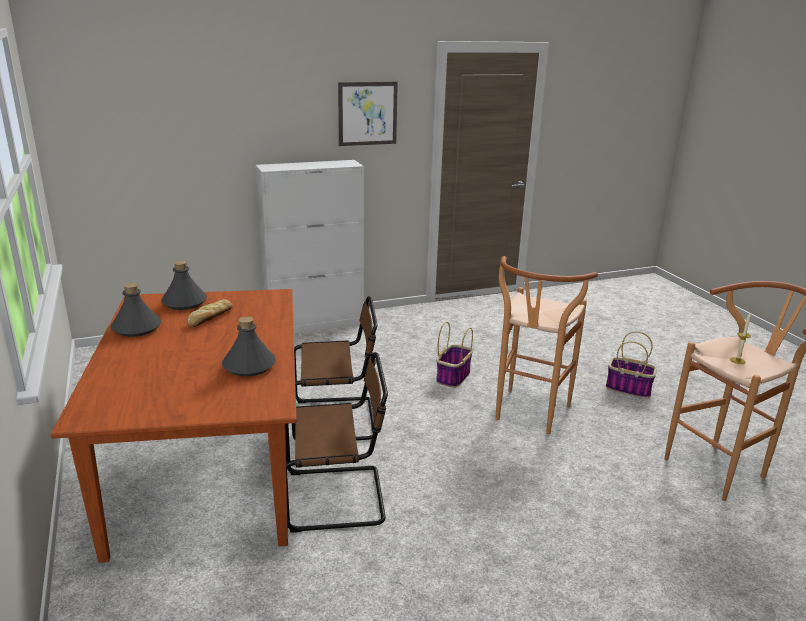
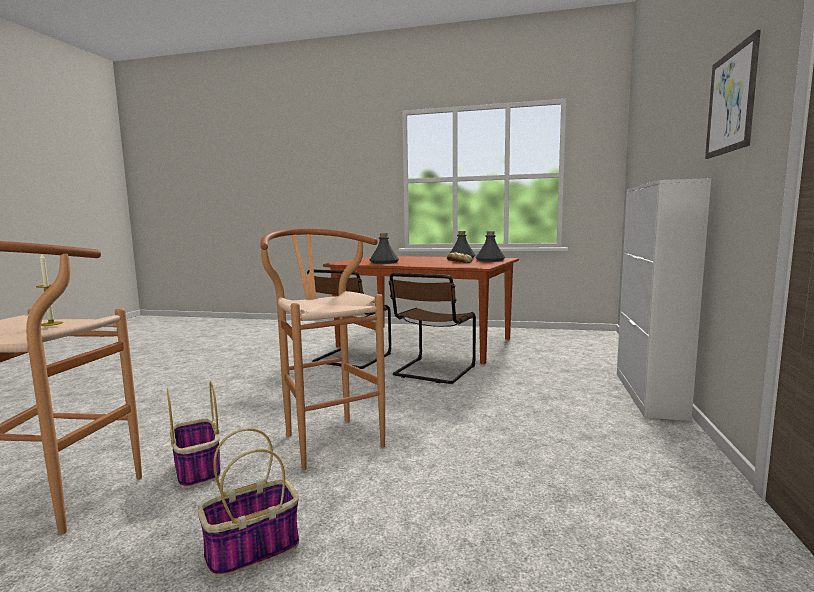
camera: 125 degrees right, 15 degrees down
basket [436,322,473,388] -> basket moved to [167,381,221,489]

